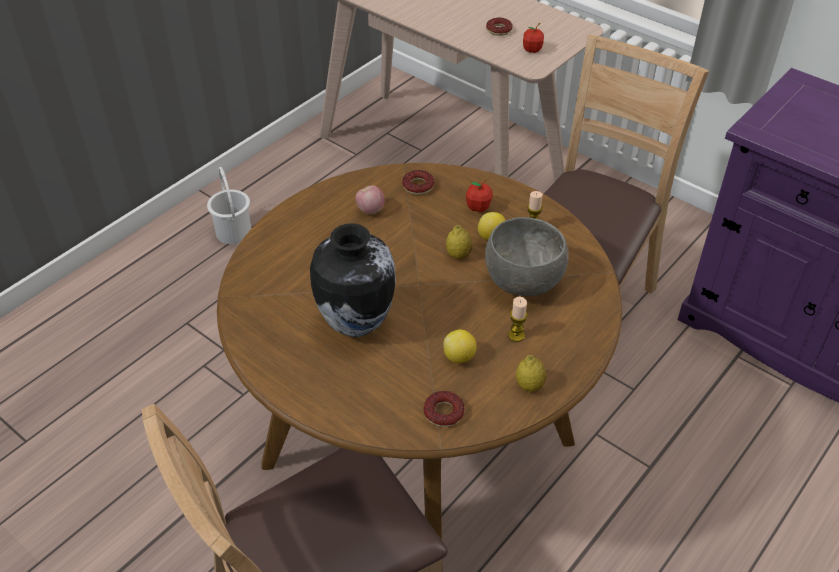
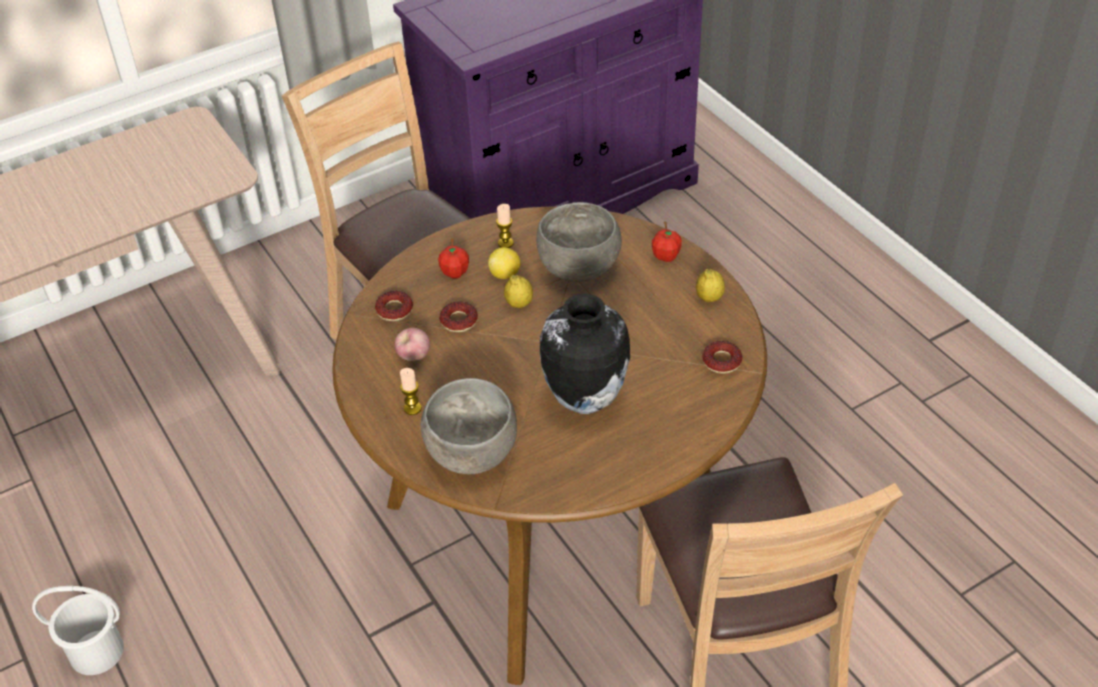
camera: 70 degrees left, 0 degrees up
lemon [443,330,477,363] -> none
donut [486,18,512,36] -> donut moved to [439,302,478,332]
candle [508,297,527,342] -> candle moved to [400,368,422,415]
apple [523,23,544,53] -> apple moved to [652,221,682,262]
none -> grey bowl [421,378,517,474]

